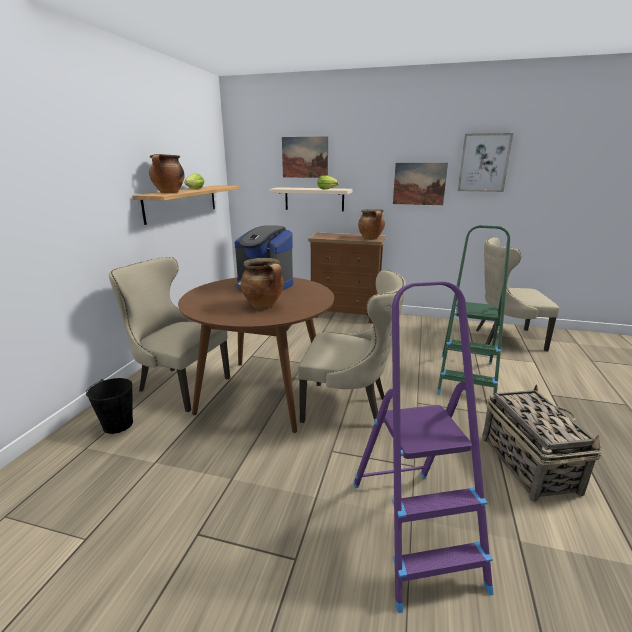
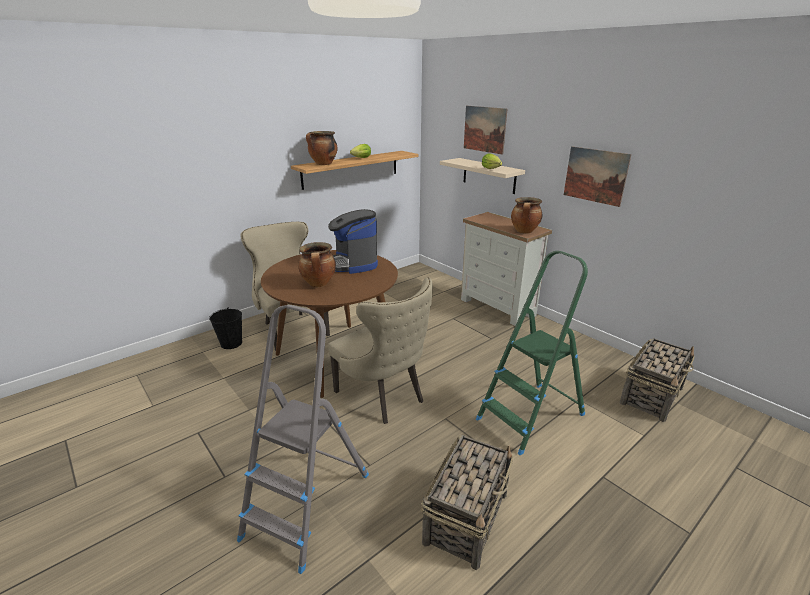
camera: 35 degrees right, 5 degrees up
brown dresser [308,232,386,323] -> white dresser [461,212,552,326]
purple step ladder [353,281,494,613] -> grey step ladder [237,305,369,574]
picture [458,133,513,192] -> none
beige chair [476,237,560,351] -> basket [620,338,695,422]

